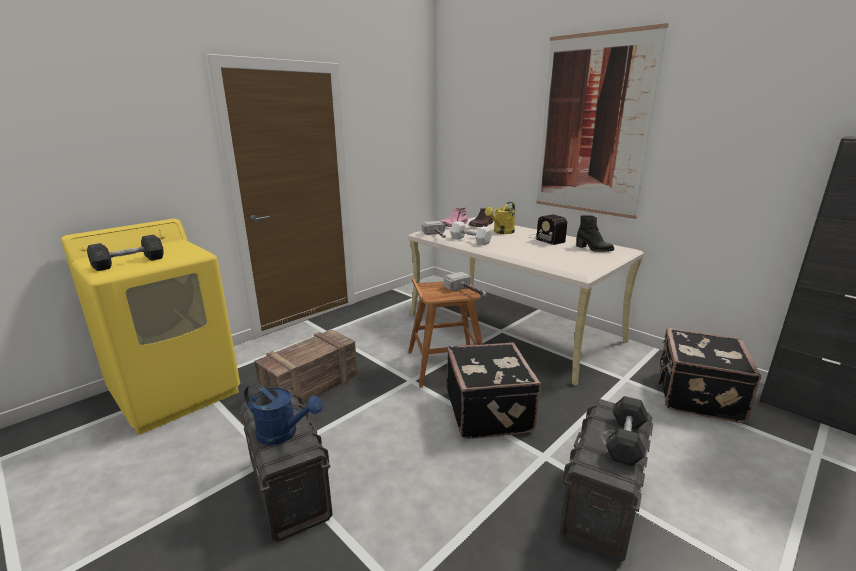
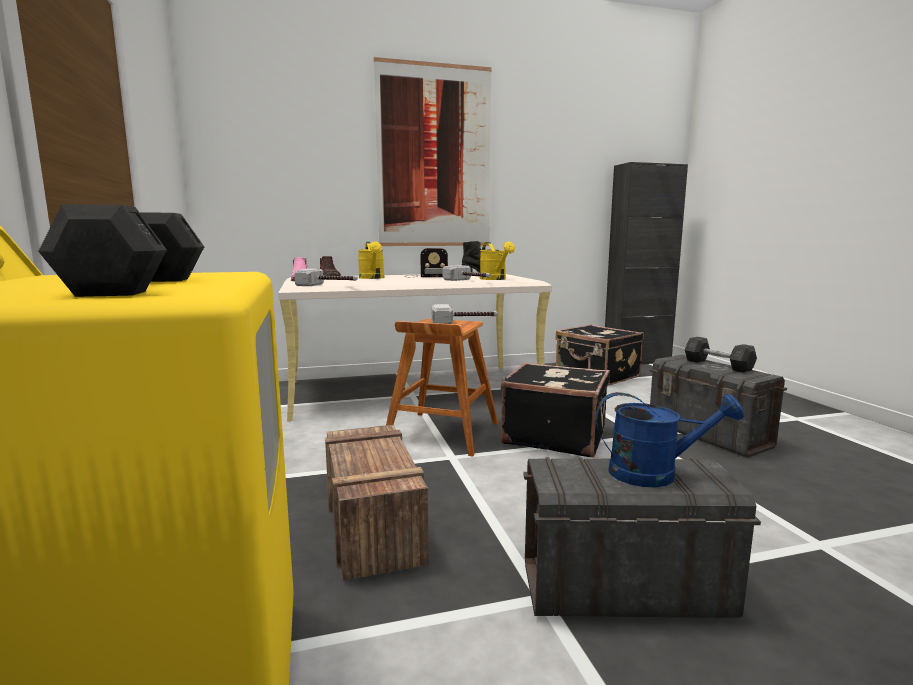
camera: 60 degrees left, 10 degrees down
blue watering can [244,383,323,445] -> blue watering can turned 45 degrees clockwise [596,392,744,487]
white dumbbell [450,221,492,245] -> none
none -> hammer [442,265,491,281]
none -> yellow watering can [480,242,515,280]

